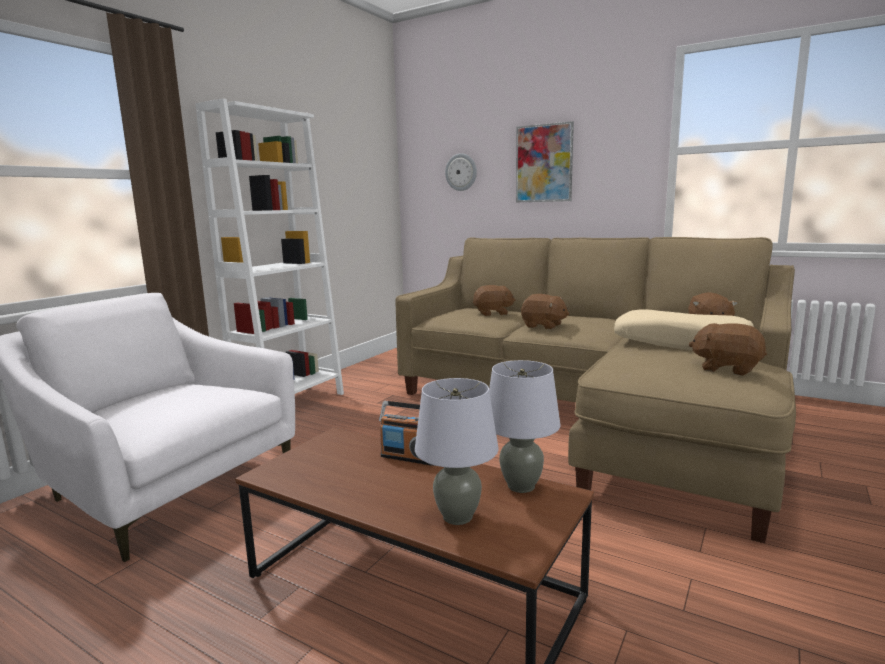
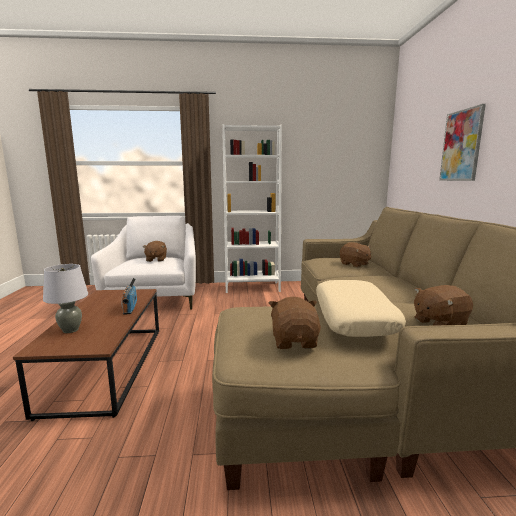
camera: 55 degrees right, 0 degrees up
wall clock [445,153,477,191] -> none
grey table lamp [489,360,561,493] -> none
brown plush toy [521,294,569,330] -> brown plush toy moved to [143,241,167,262]

